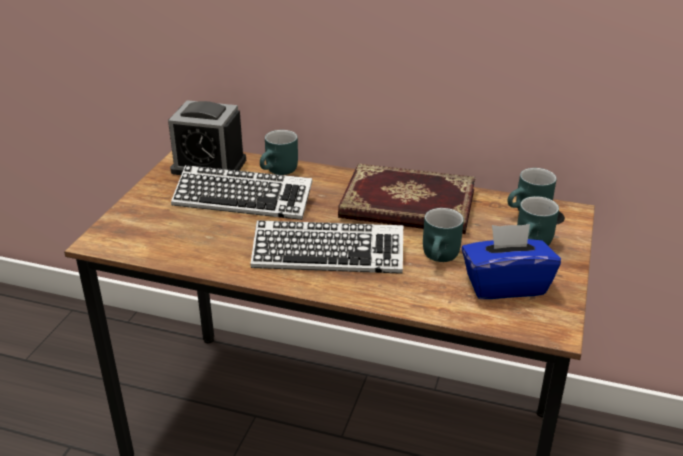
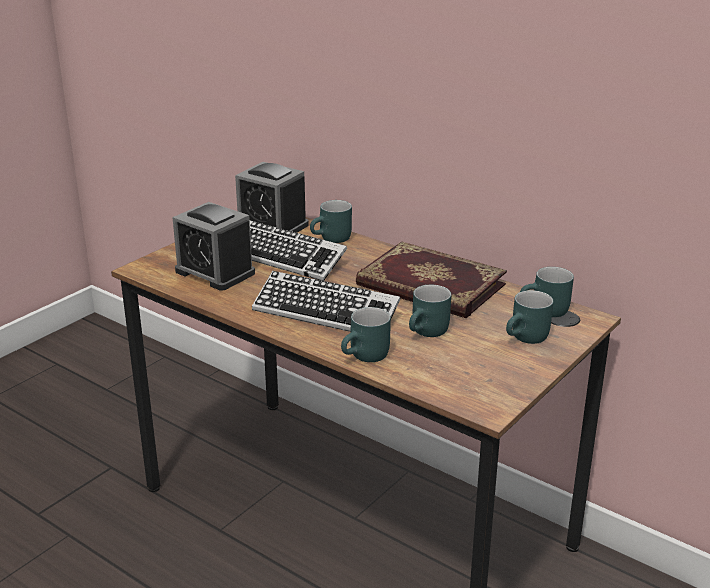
camera: 20 degrees right, 5 degrees down
blue tissue box [462,224,561,299] -> none
none -> alarm clock [172,202,255,291]
none -> turquoise mug [341,307,391,362]

